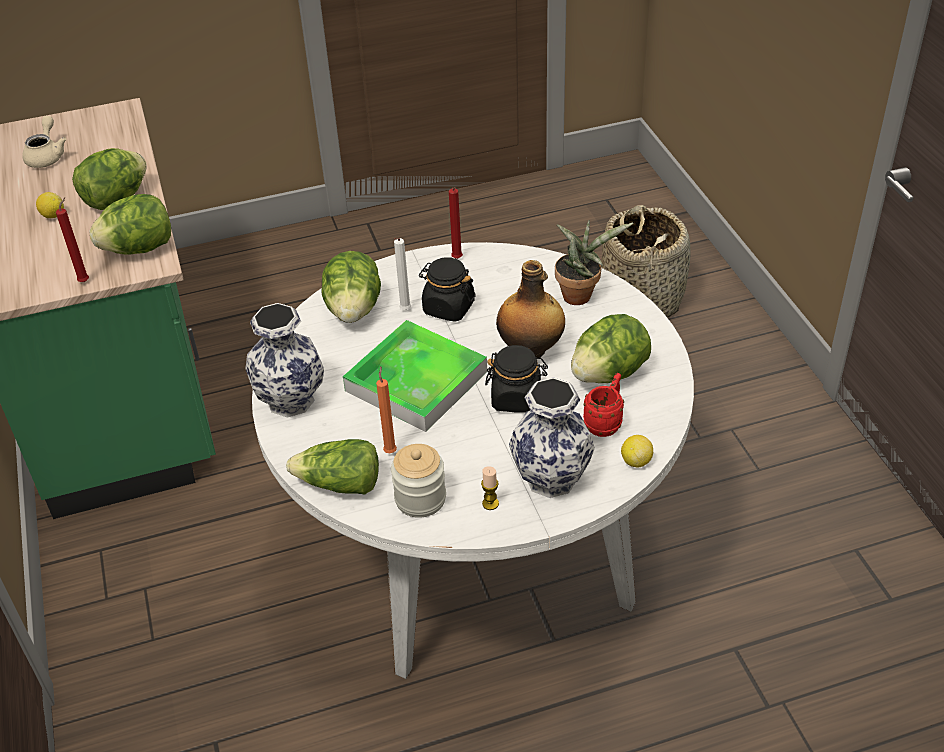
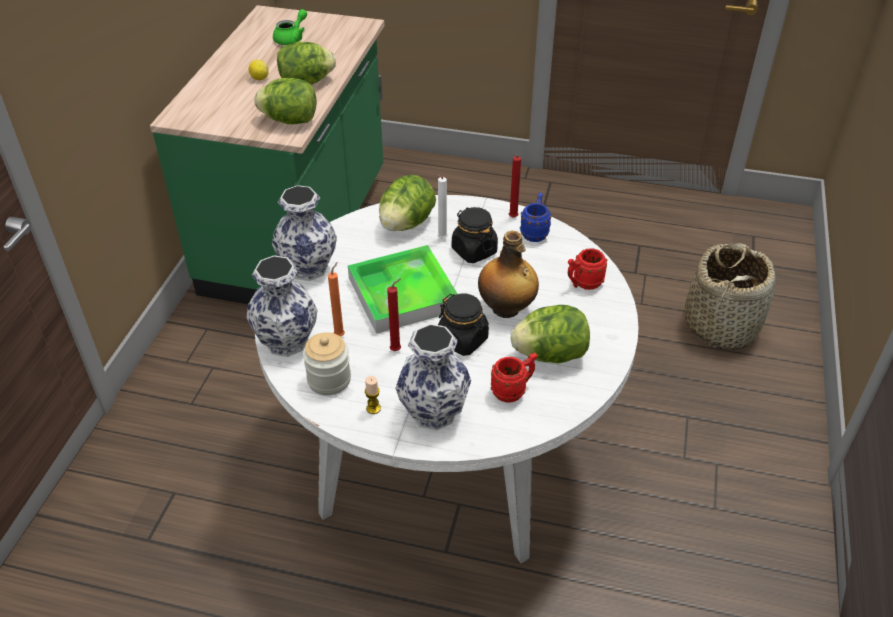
camera: 30 degrees right, 0 degrees up
beige teapot [22,116,67,168] -> green teapot [273,9,307,45]
red candle [56,197,89,282] -> red candle moved to [387,278,401,351]
lettuce [286,439,379,494] -> vase [246,255,318,357]
potted plant [555,220,633,305] -> red mug [568,248,607,290]
lemon [621,435,653,467] -> none
none -> blue mug [520,192,551,242]

